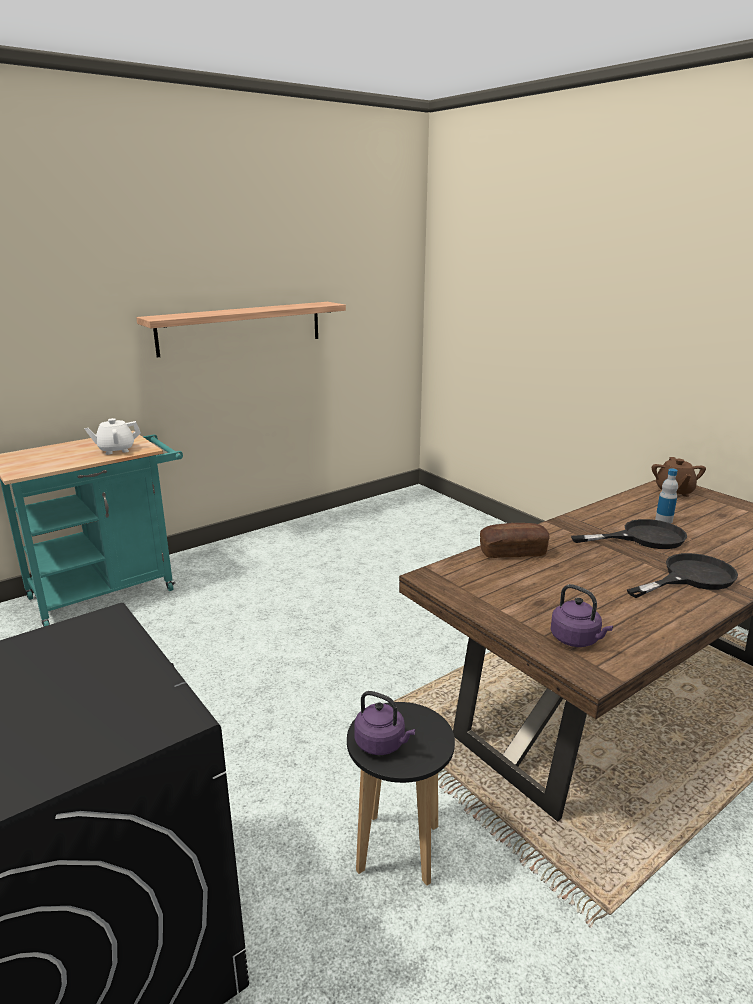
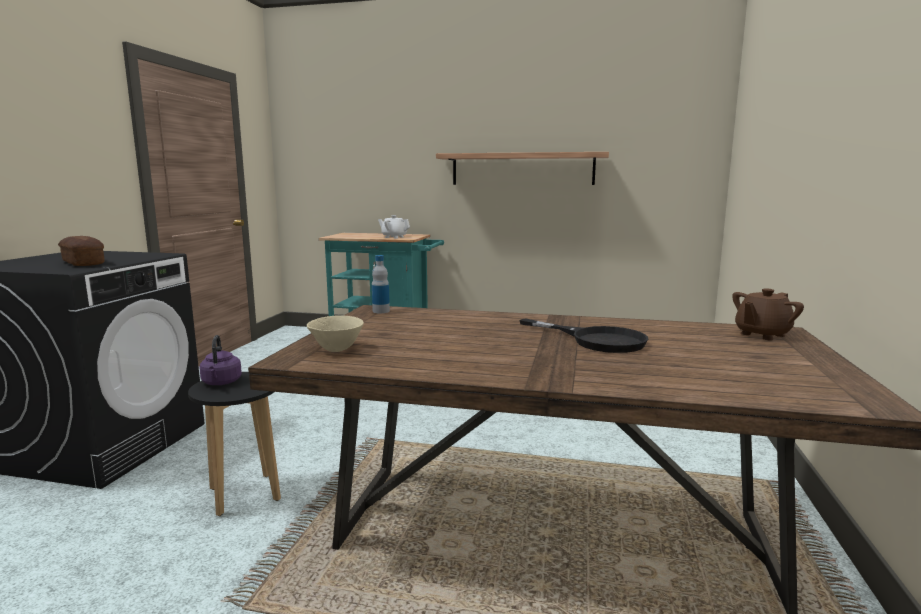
camera: 50 degrees right, 10 degrees down
bread [480,523,550,558] -> bread moved to [58,236,104,266]
purple kettle [551,584,613,647] -> beige bowl [307,316,364,352]
black frying pan [627,553,738,598] -> none
bottle [655,468,678,523] -> bottle moved to [372,255,390,313]

